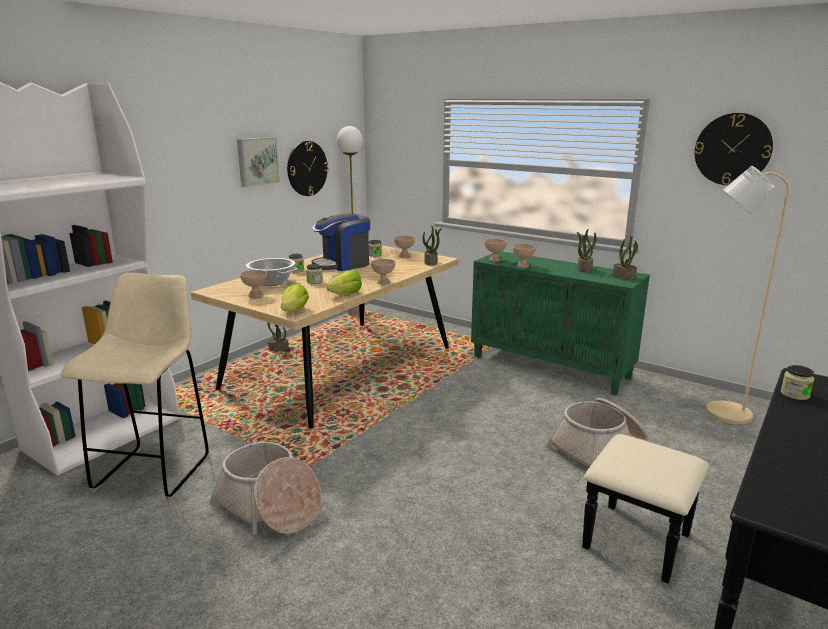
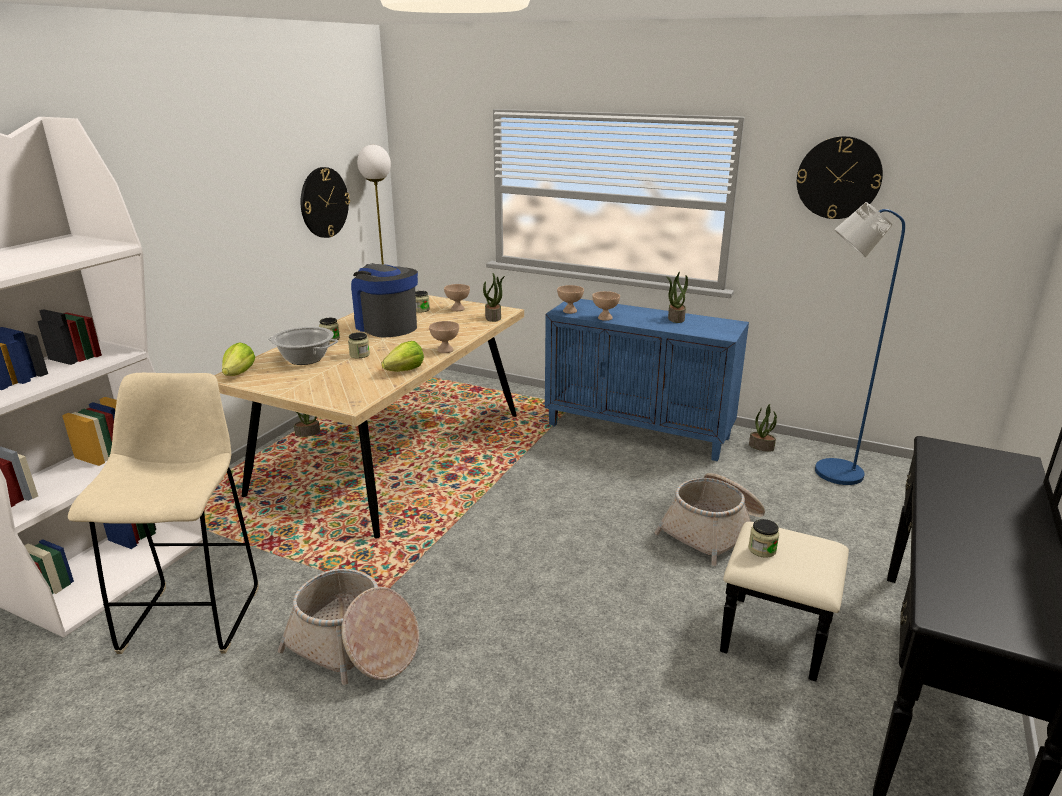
camera: 10 degrees left, 5 degrees up
picture [237,137,280,187] -> none
beige bowl [240,270,267,298] -> none
lettuce [281,284,309,312] -> lettuce moved to [222,343,255,376]
coffee machine [311,213,370,271] -> coffee machine turned 90 degrees clockwise [351,263,418,337]
green cabinet [471,251,650,395] -> blue cabinet [545,299,749,461]
potted plant [613,235,638,280] -> potted plant moved to [749,404,777,452]
beige floor lamp [706,166,789,424] -> blue floor lamp [815,202,905,485]
jar [781,365,814,400] -> jar moved to [748,519,779,558]

